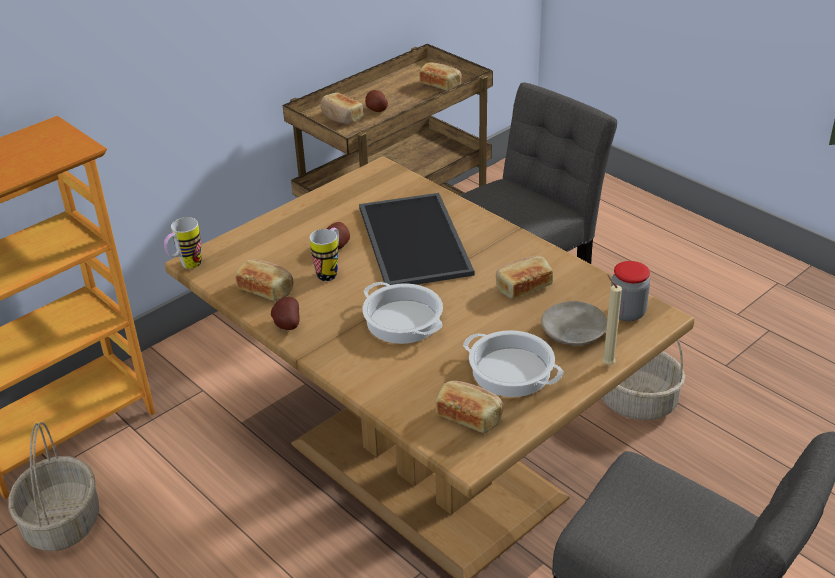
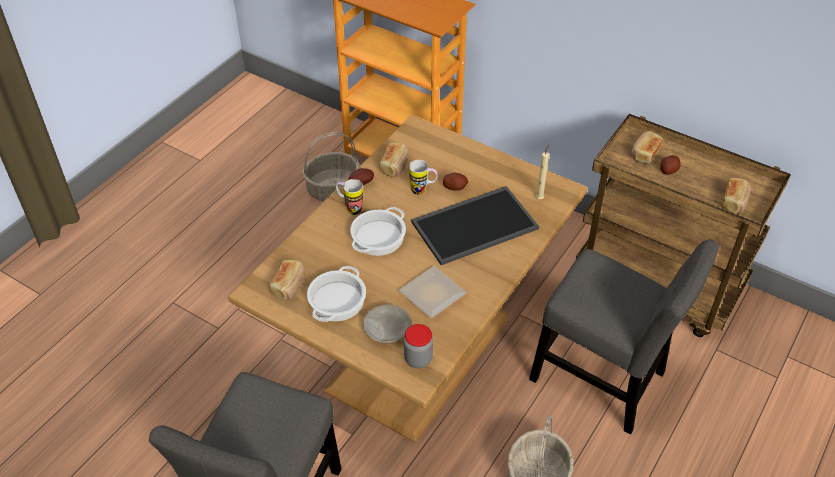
camera: 75 degrees right, 10 degrees up
mug [164,217,202,269] -> mug moved to [336,179,363,215]
bread [496,256,553,299] -> plate [399,266,467,318]
beige candle [602,274,622,365] -> beige candle moved to [536,145,549,199]

